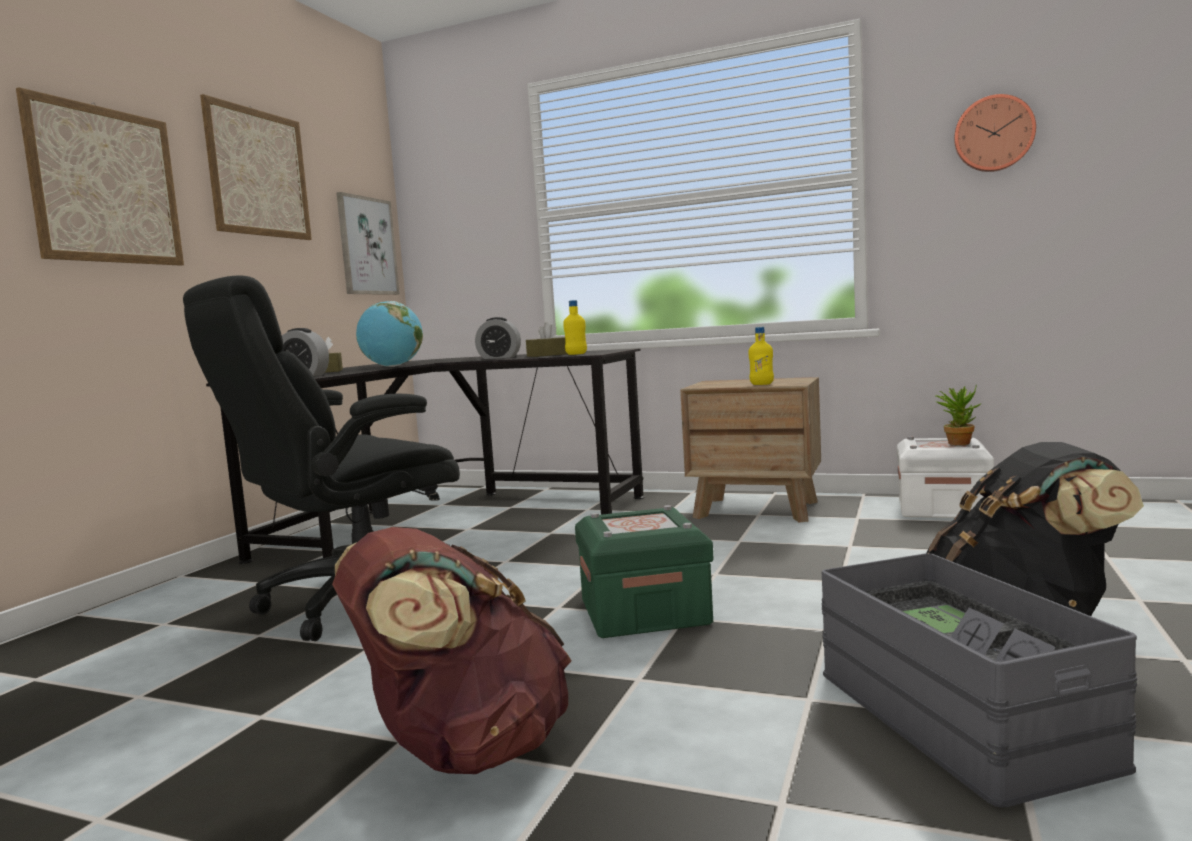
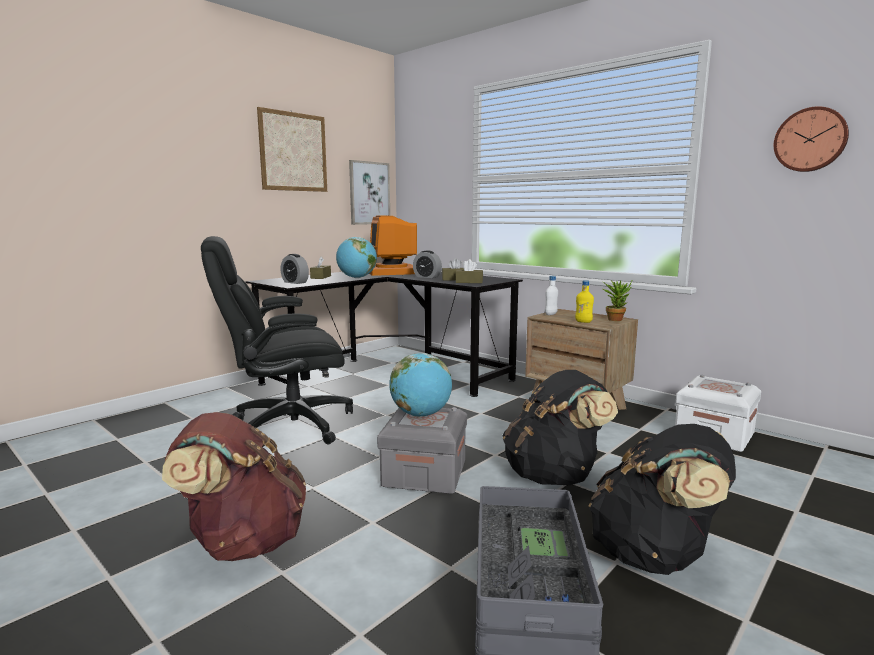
camera: 20 degrees right, 5 degrees up
picture [16,87,184,266] -> none
yellow bottle [563,300,587,355] -> brown tissue box [455,259,483,283]
green storage box [575,505,714,638] -> grey storage box [377,407,467,494]
potted plant [935,384,982,445] -> potted plant moved to [603,280,632,321]
none -> monitor [369,216,417,276]
none -> globe [389,353,452,417]
none -> black backpack [502,370,618,485]
none -> white bottle [545,276,558,315]

